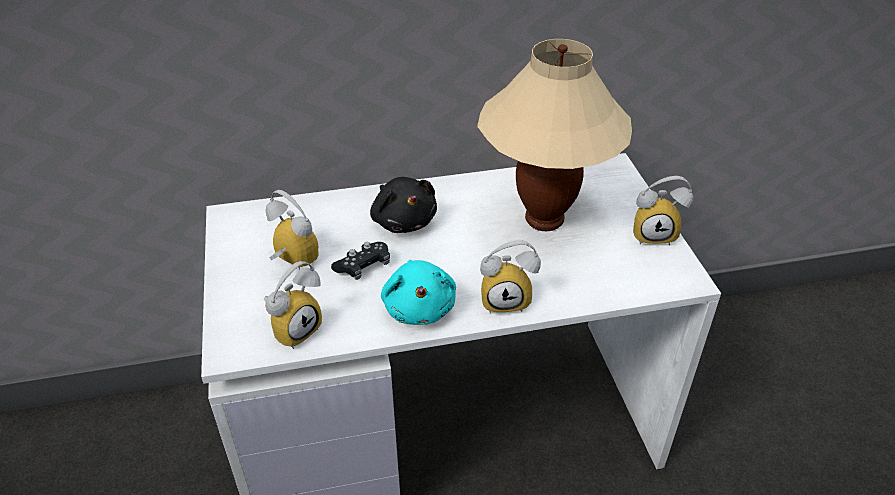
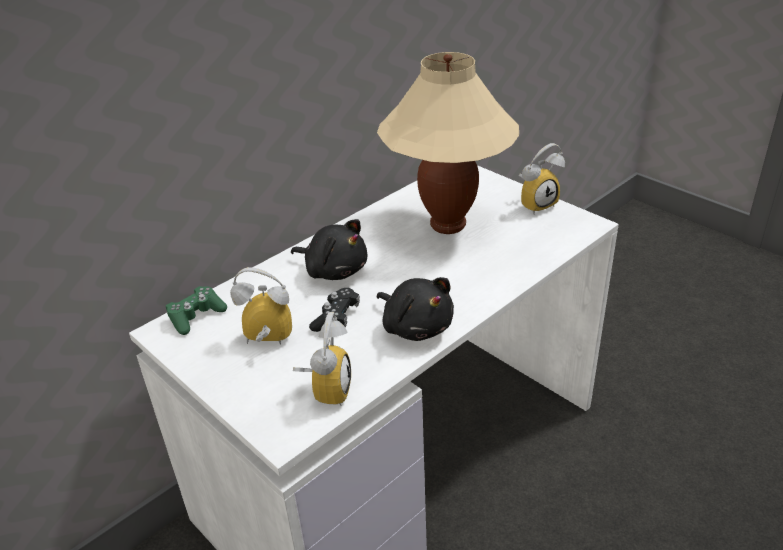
camera: 30 degrees left, 5 degrees down
turquoise plush toy [381,260,456,325] -> black plush toy [377,277,454,341]
alarm clock [480,240,541,314] -> none
none -> green game controller [166,286,227,335]

